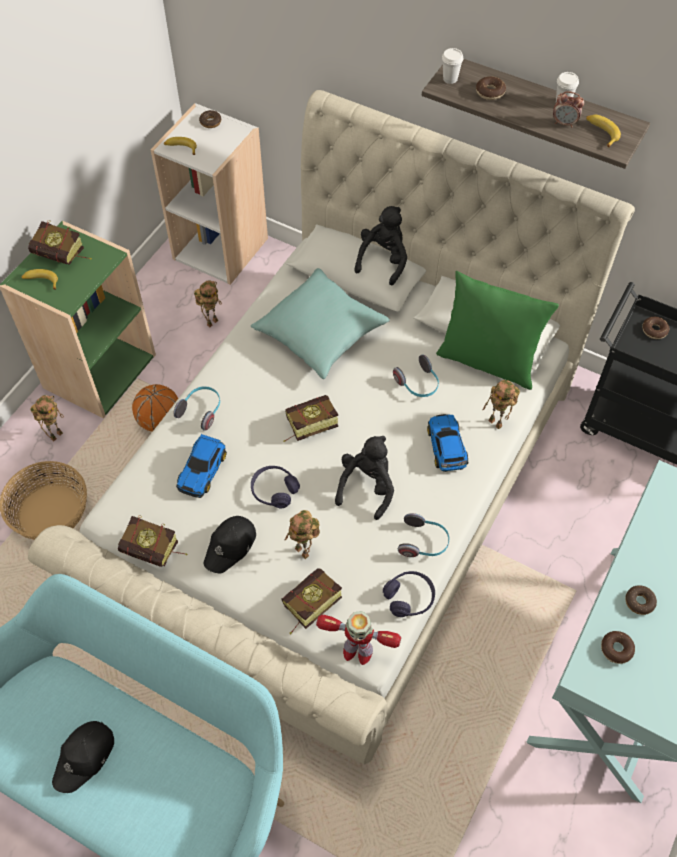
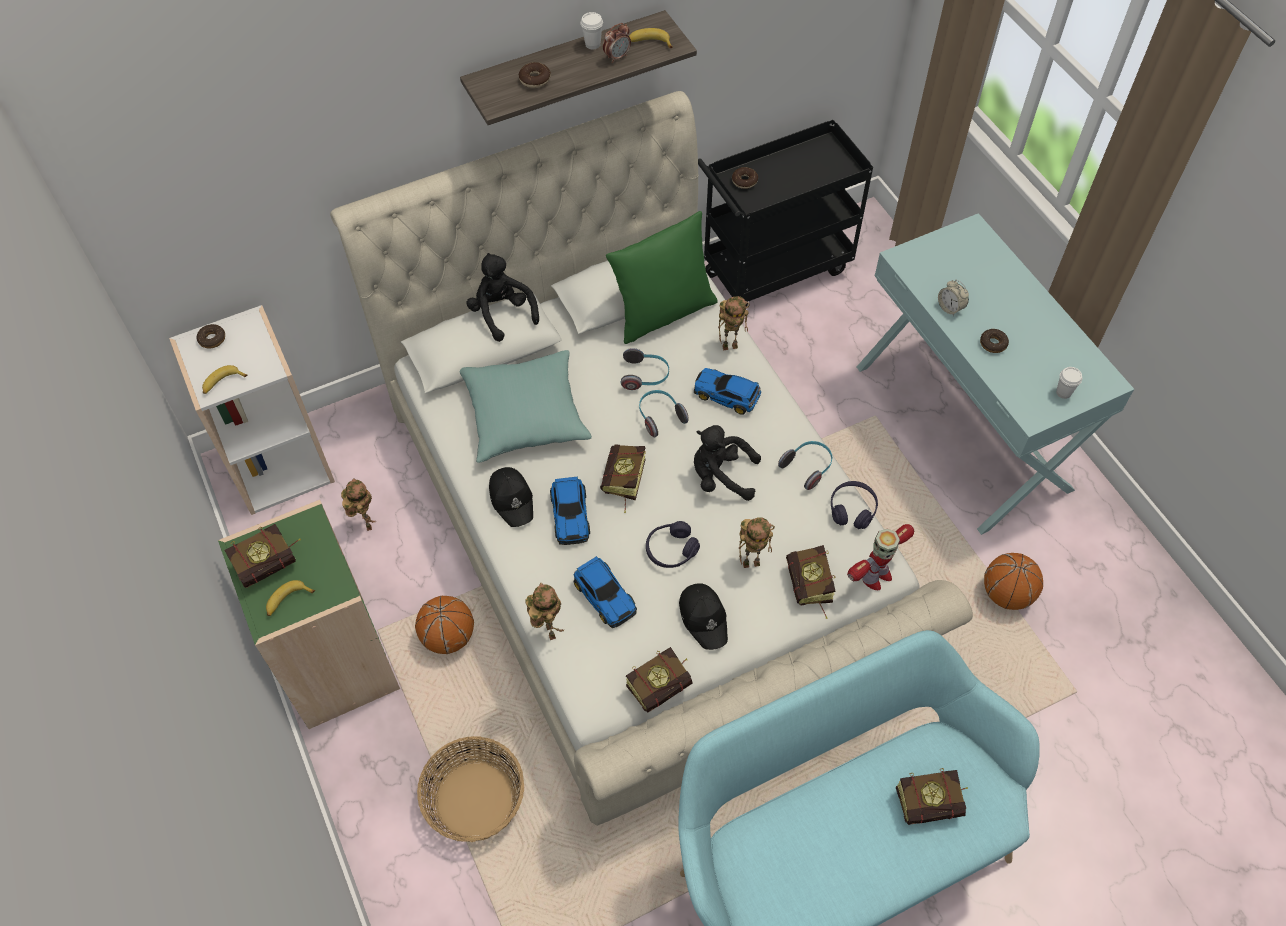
camera: 55 degrees left, 0 degrees up
toy robot [30,395,64,441] -> toy robot moved to [526,582,563,640]
black cap [52,721,114,793] -> black cap moved to [489,467,533,527]
headphones [173,386,220,431] -> headphones moved to [639,390,689,437]
black plush toy [335,436,394,520] -> black plush toy turned 45 degrees counterclockwise [694,425,761,501]
white cup [442,48,463,84] -> white cup moved to [1056,367,1082,399]
donut [601,631,635,664] -> none
none -> toy car [550,476,590,545]
none -> book [896,768,968,825]
none -> alarm clock [938,280,969,316]
none -> basketball [984,553,1043,610]

